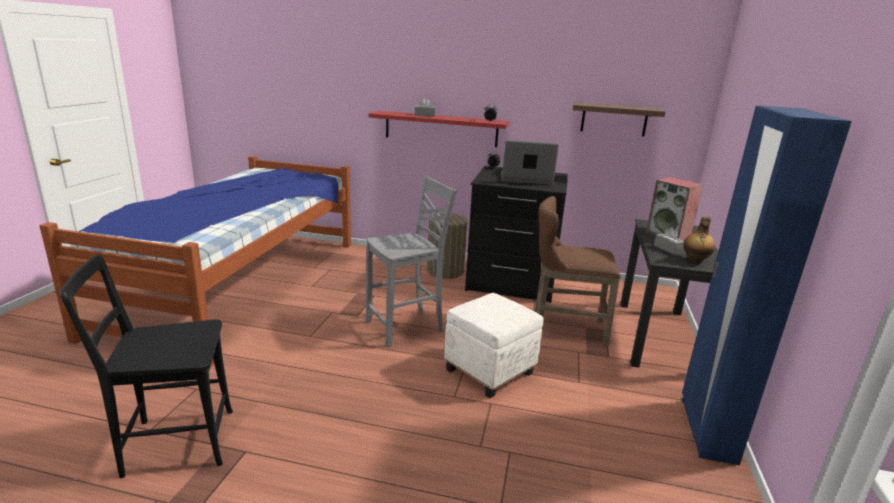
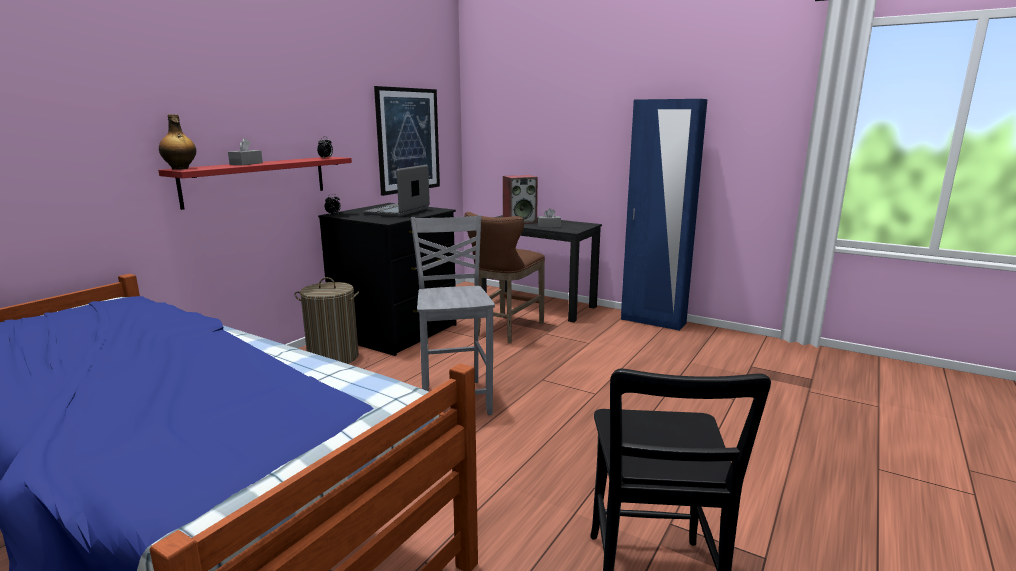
camera: 70 degrees left, 5 degrees down
white ottoman [444,293,543,398] -> none
shelf [573,102,665,136] -> picture [374,86,440,196]
bottle [683,216,715,263] -> bottle moved to [159,114,196,170]

